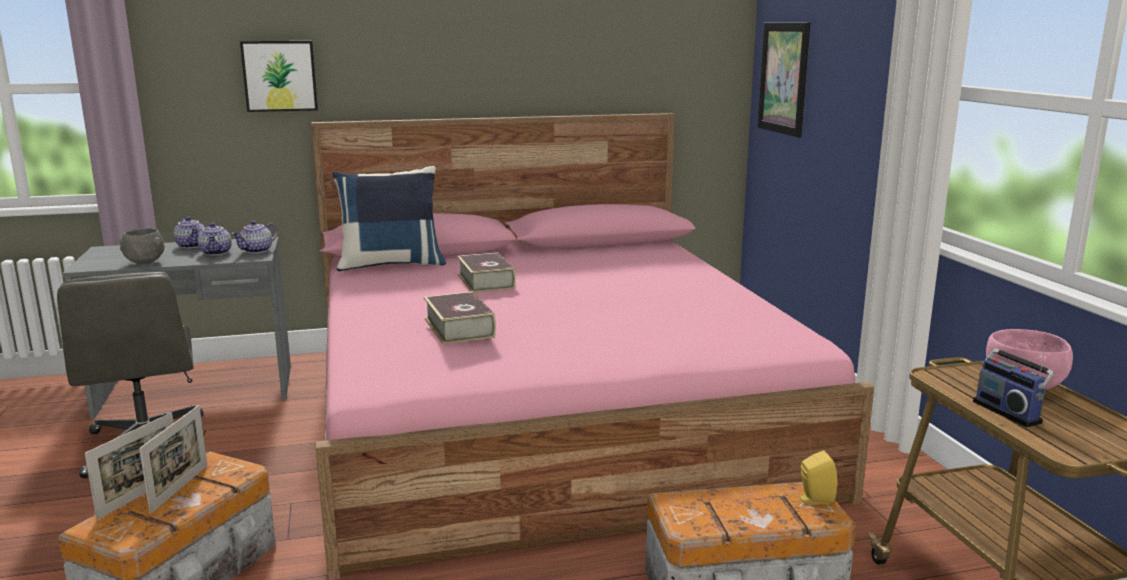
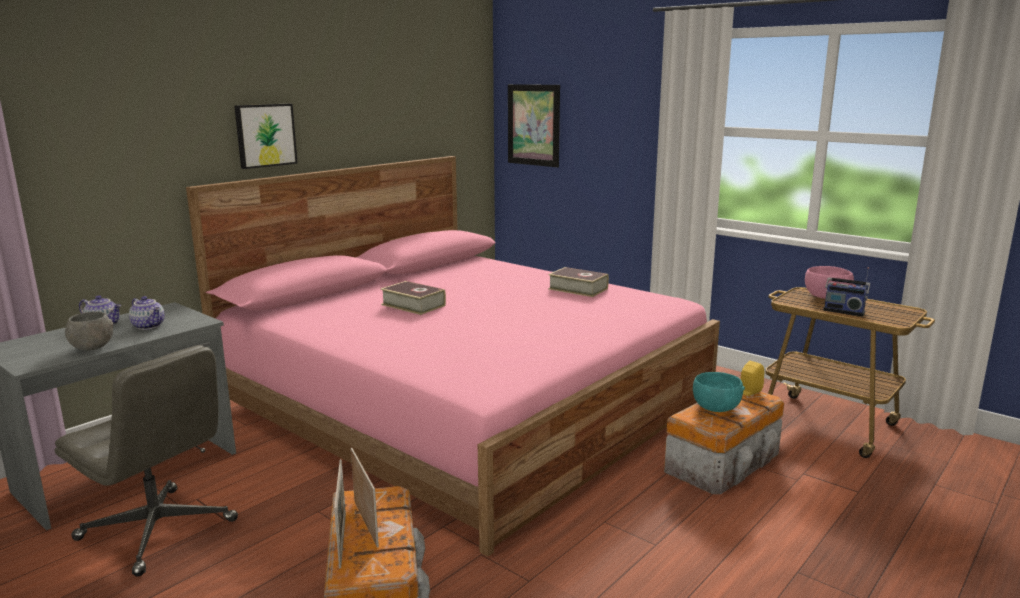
camera: 35 degrees left, 0 degrees up
teapot [232,221,277,253] -> none
picture [240,41,318,112] -> picture moved to [234,104,298,169]
blue pillow [332,166,446,272] -> none
book [424,291,496,344] -> book moved to [548,267,609,297]
none -> turquoise bowl [693,372,745,412]

